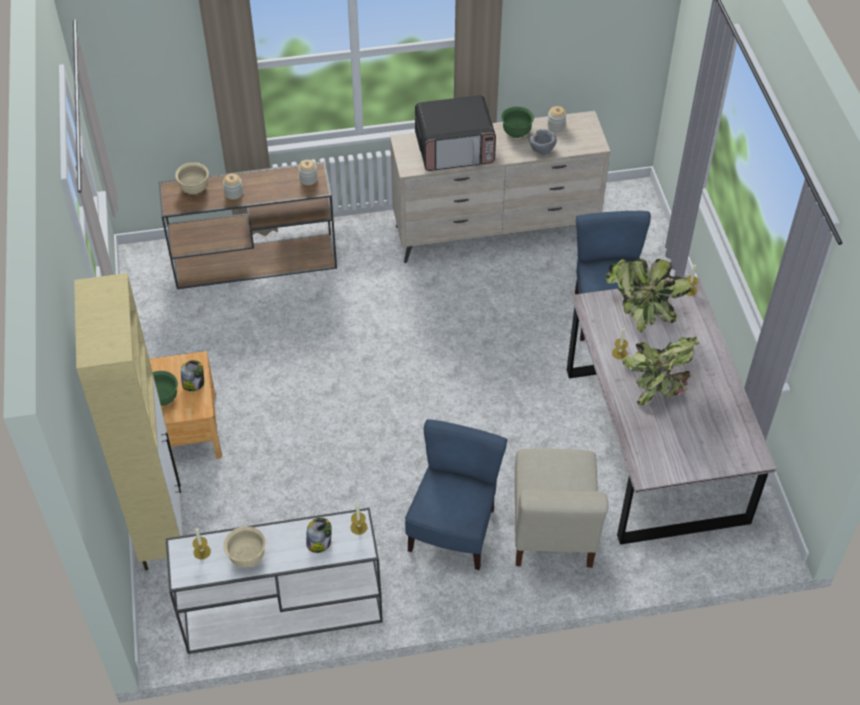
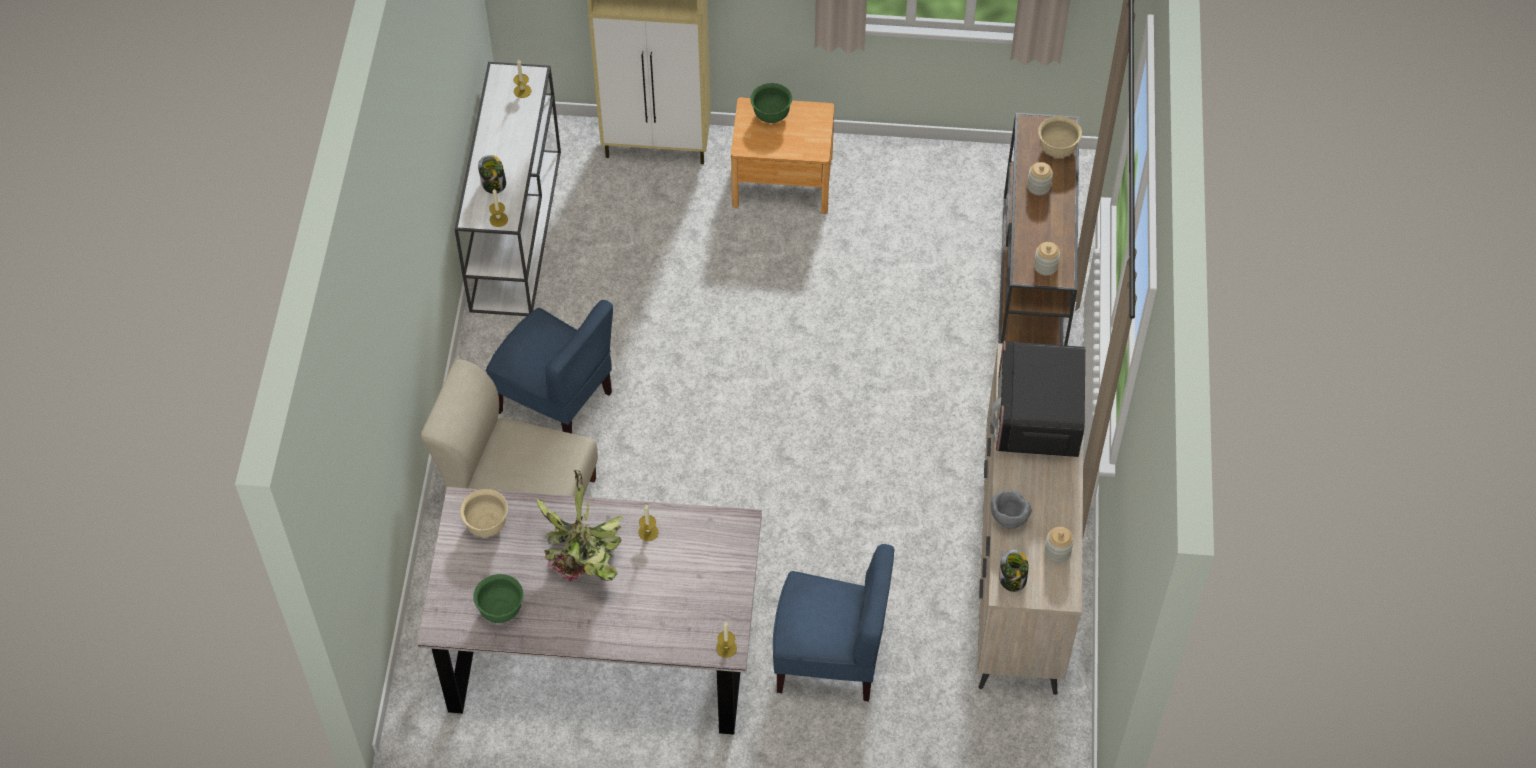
camera: 105 degrees right, 5 degrees up
jar [181,360,204,391] -> jar moved to [999,550,1029,592]
beige bowl [224,526,266,567] -> beige bowl moved to [460,489,508,537]
green bowl [501,107,534,138] -> green bowl moved to [473,574,523,623]
potted plant [606,258,692,333] -> none

